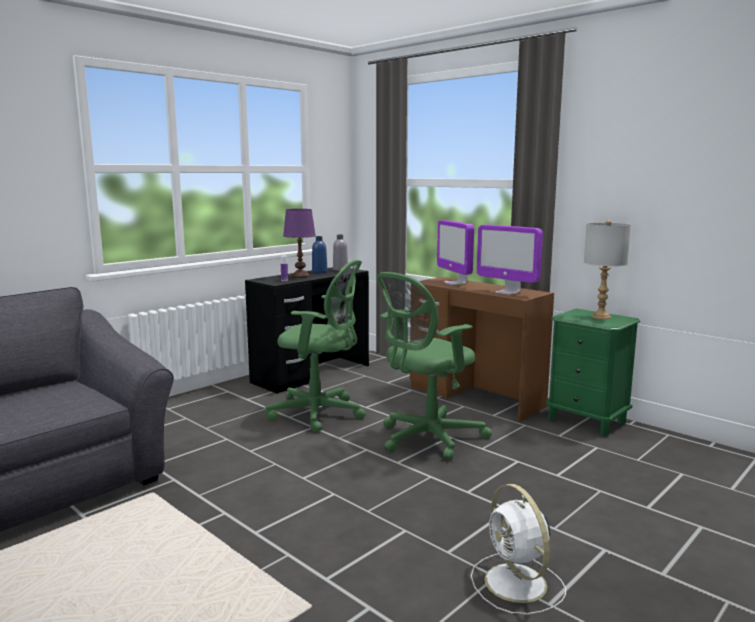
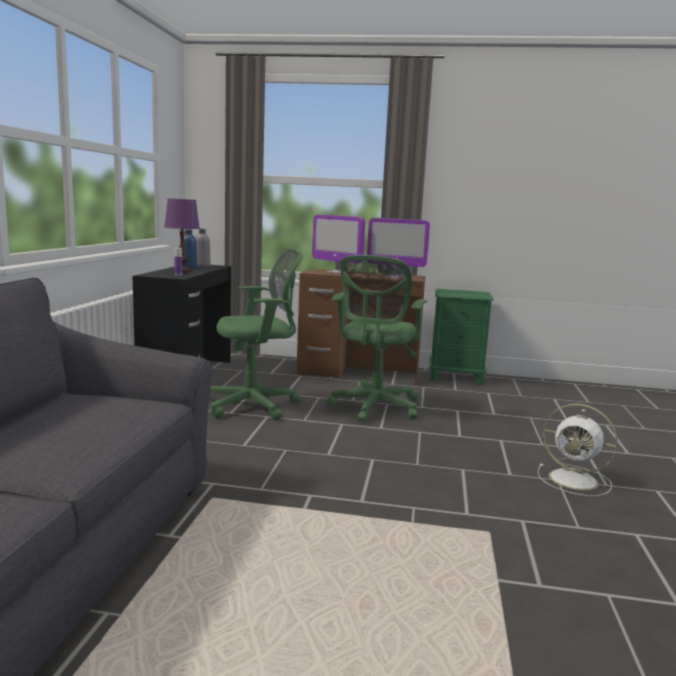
camera: 35 degrees left, 0 degrees up
grey table lamp [584,220,631,319] -> none

